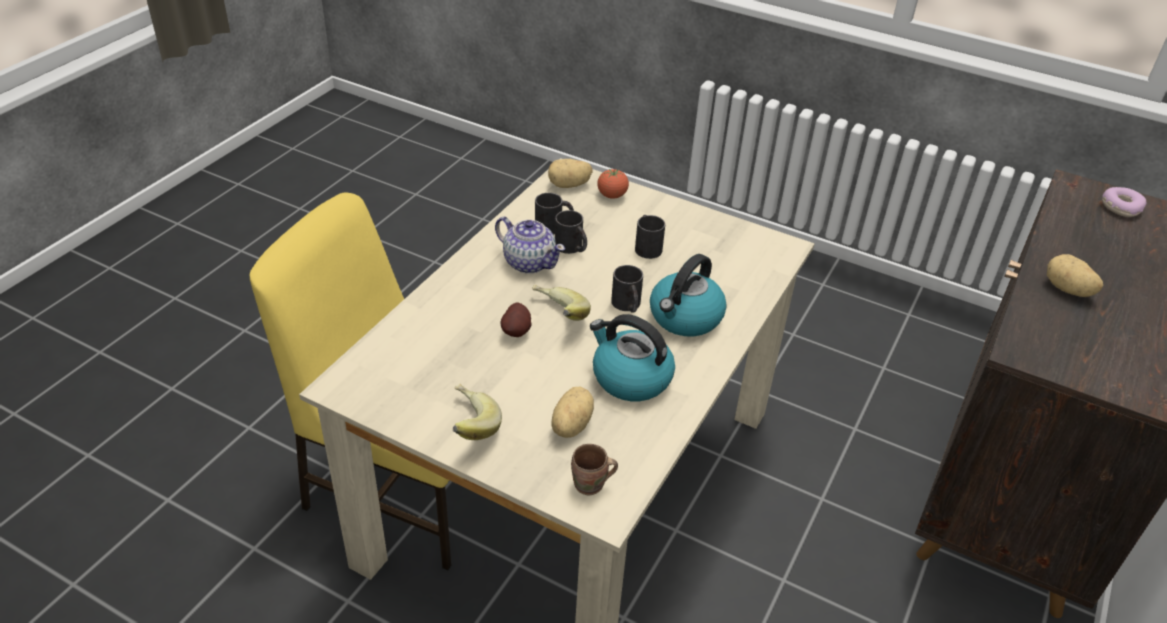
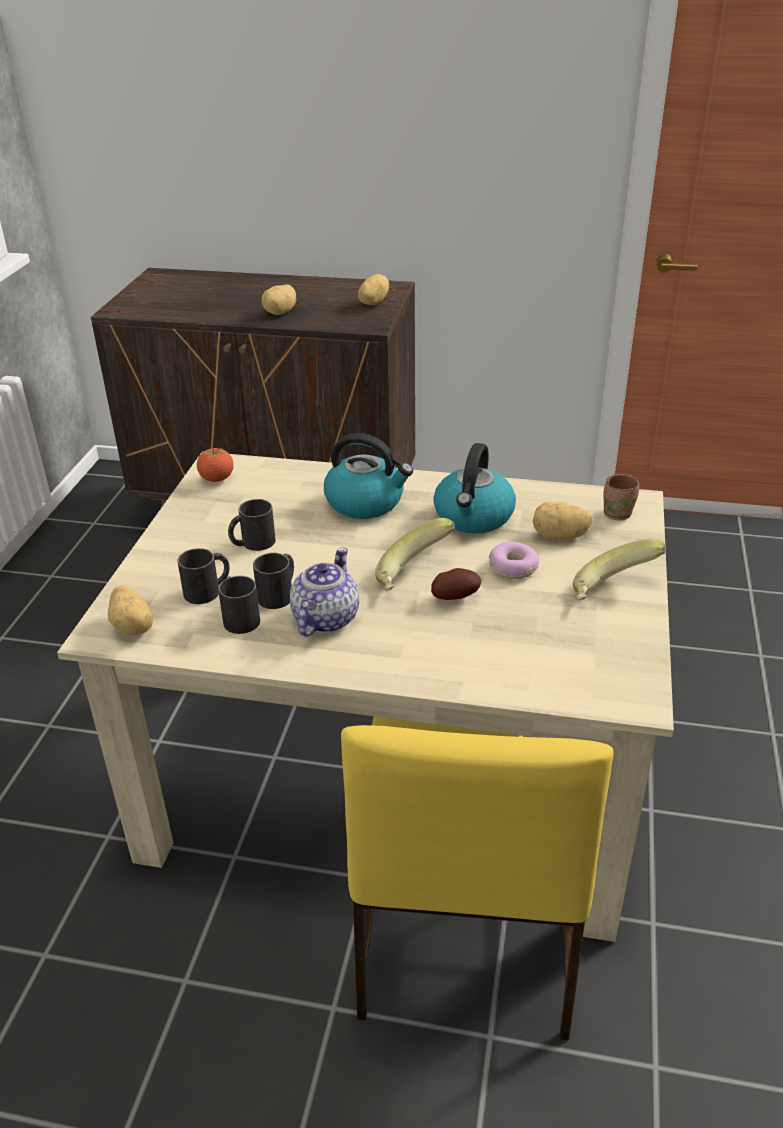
camera: 105 degrees left, 5 degrees down
tomato [597,169,629,199] -> tomato moved to [197,447,234,482]
black mug [611,265,643,313] -> black mug moved to [178,548,230,604]
donut [1102,187,1146,217] -> donut moved to [489,542,539,579]
none -> potato [358,274,389,305]

